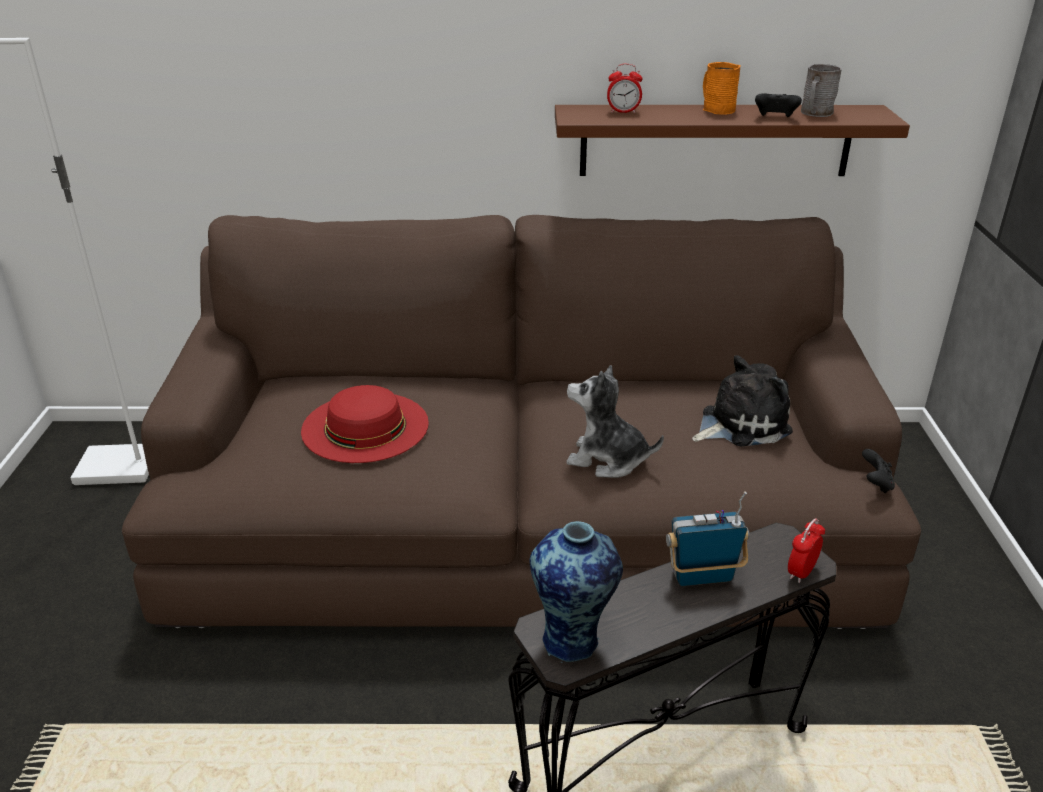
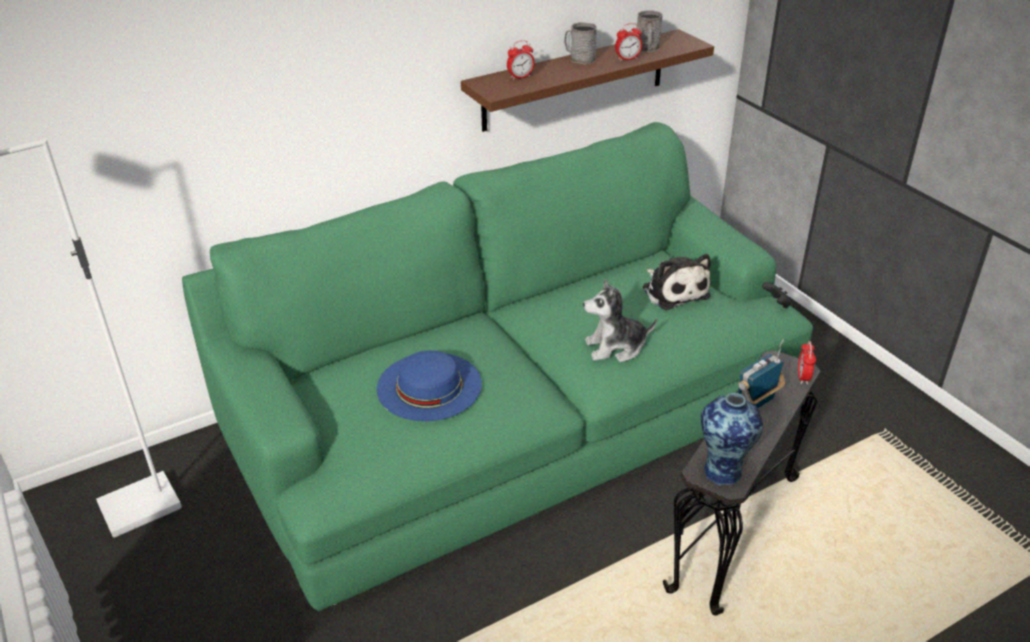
camera: 30 degrees left, 5 degrees up
brown sofa [122,215,921,629] -> green sofa [182,122,813,612]
red hat [301,385,429,463] -> blue hat [377,350,482,421]
plush toy [692,355,793,446] -> plush toy turned 120 degrees clockwise [642,254,711,310]
orange mug [703,62,741,115] -> grey mug [564,22,597,65]
black game controller [755,93,802,117] -> alarm clock [615,23,642,61]

